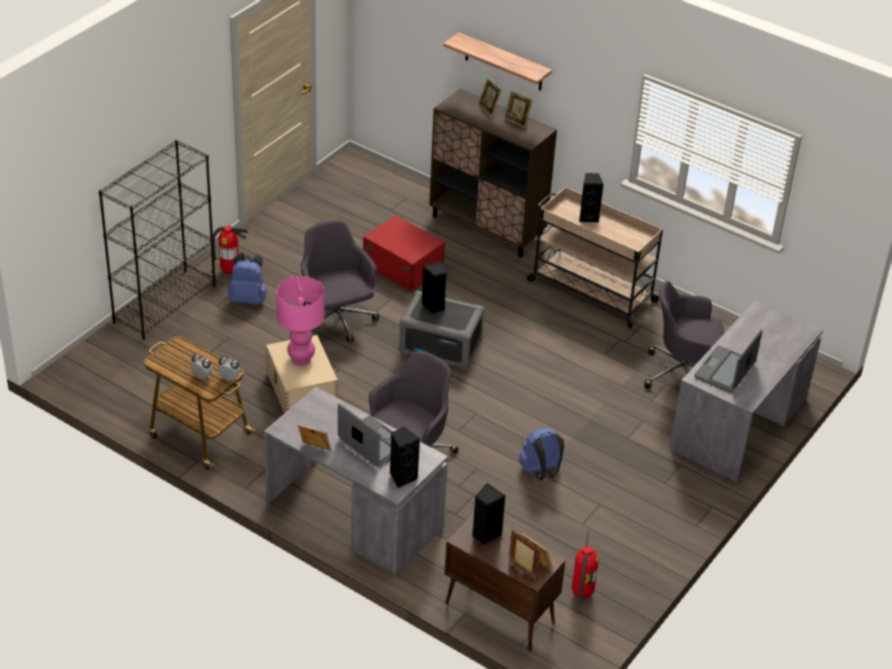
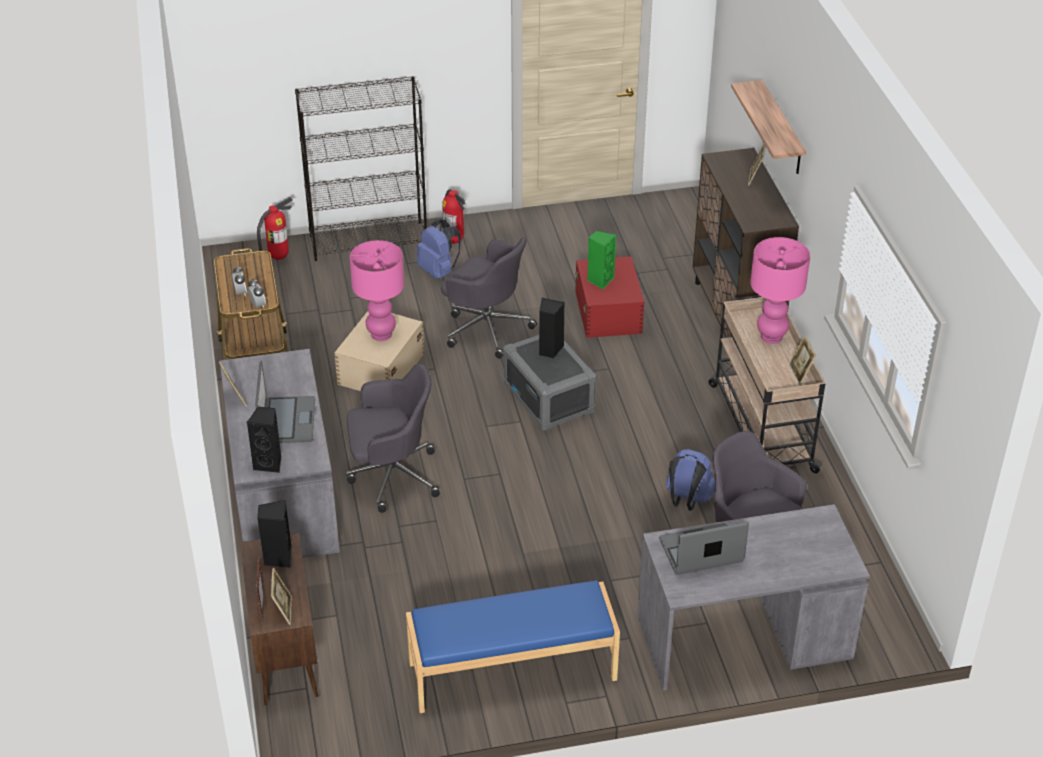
camera: 45 degrees right, 0 degrees up
grey office chair [301,220,379,342] -> grey office chair turned 105 degrees clockwise [441,237,537,359]
picture frame [504,90,533,128] -> picture frame moved to [789,334,816,385]
blue backpack [519,427,564,480] -> blue backpack moved to [666,449,715,511]
fire extinguisher [572,529,599,603] -> fire extinguisher moved to [257,197,293,260]
black speaker [579,173,604,222] -> pink table lamp [750,237,810,344]
none -> blue bench [406,580,620,713]
none -> green speaker [587,231,616,289]

